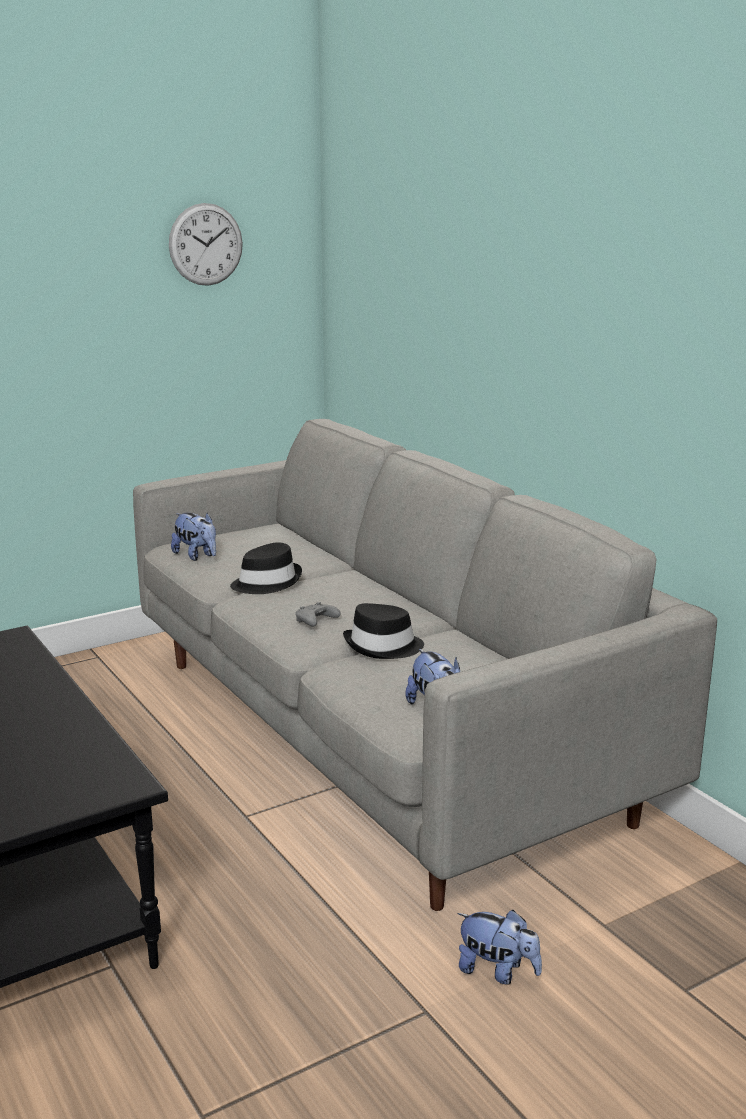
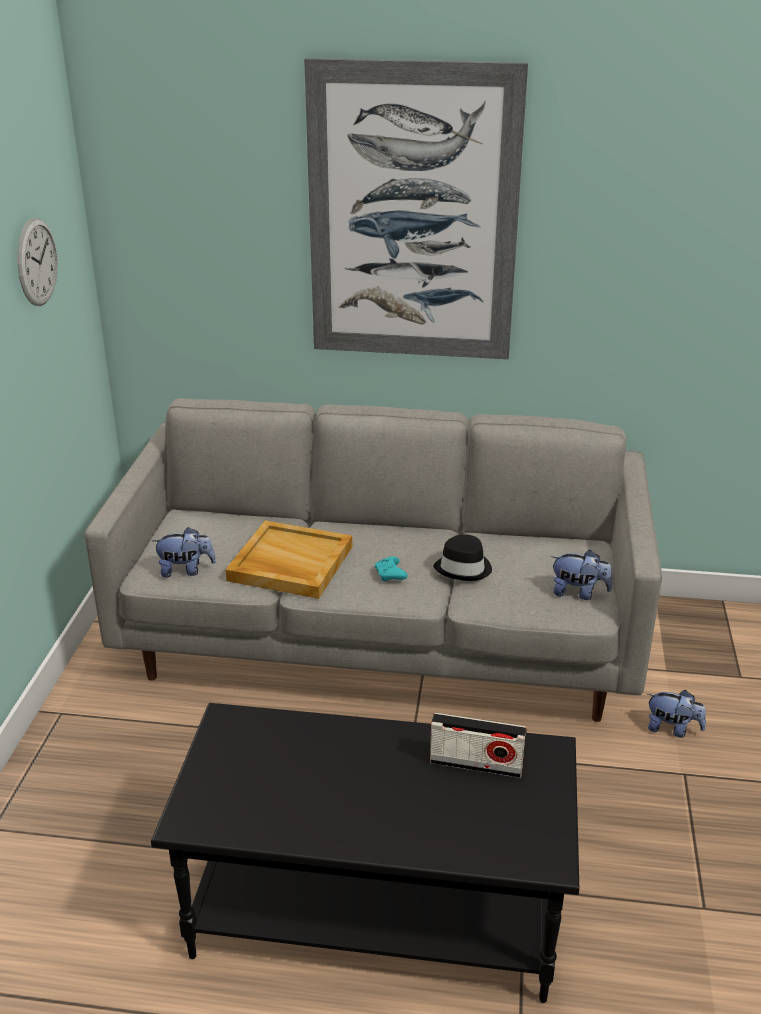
camera: 50 degrees left, 10 degrees up
black hat [230,542,302,594] -> beige tray [225,520,352,599]
grey game controller [295,602,341,627] -> turquoise game controller [375,557,408,581]
plush toy [457,910,542,984] -> plush toy turned 45 degrees clockwise [648,690,706,738]
none -> picture [304,58,528,359]
none -> radio [430,713,527,778]

